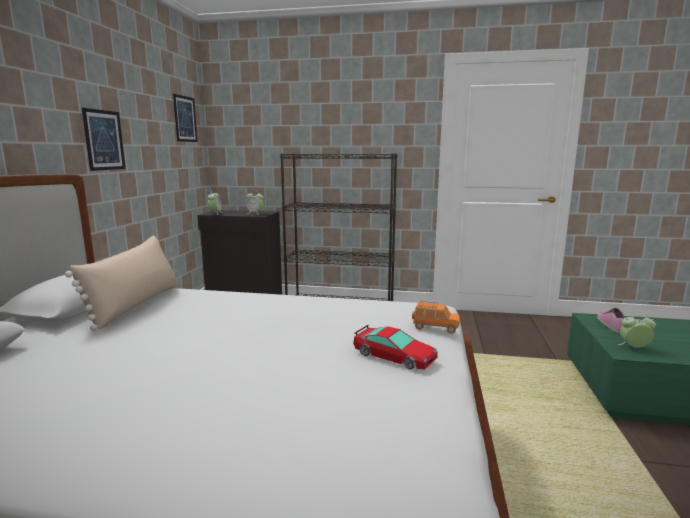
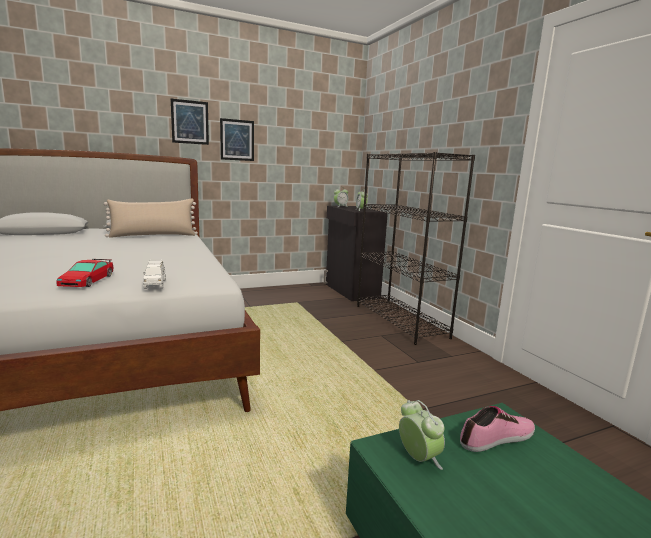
camera: 55 degrees right, 0 degrees up
picture [173,94,198,142] -> picture moved to [171,99,209,145]
orange toy car [412,301,460,334] -> white toy car [143,260,166,289]

